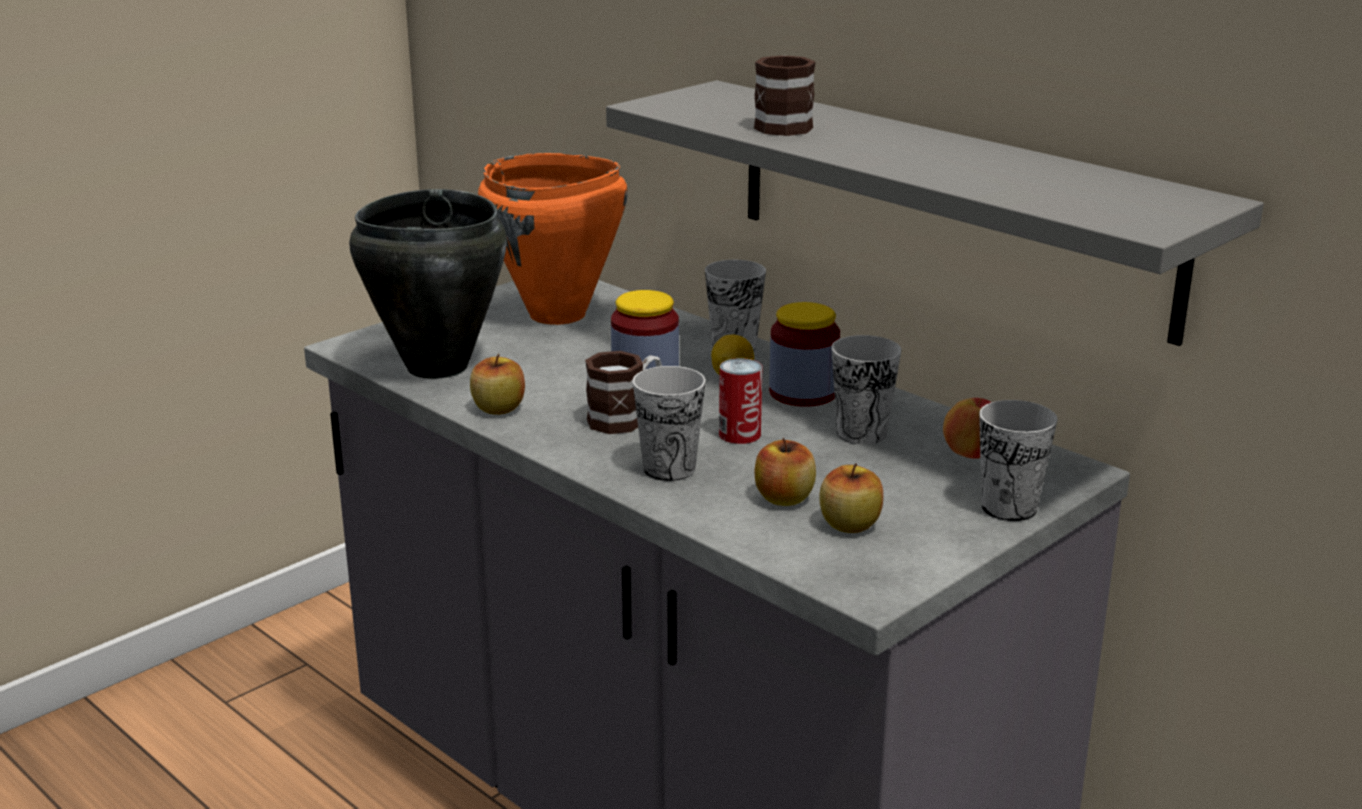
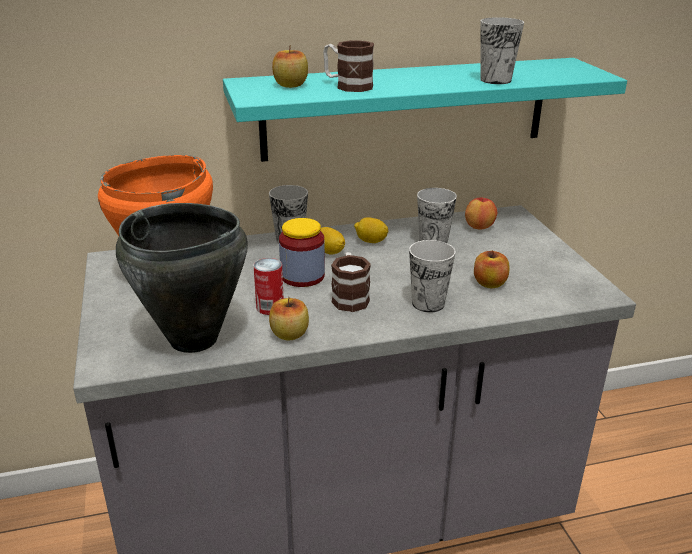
camera: 60 degrees left, 5 degrees up
grey shelf [606,80,1264,346] -> turquoise shelf [223,58,627,162]
can [719,358,762,444] -> can moved to [254,258,284,315]
jar [769,302,840,407] -> lemon [354,217,389,243]
apple [819,463,883,533] -> apple moved to [272,45,308,88]
cup [979,400,1058,521] -> cup moved to [480,17,524,84]

